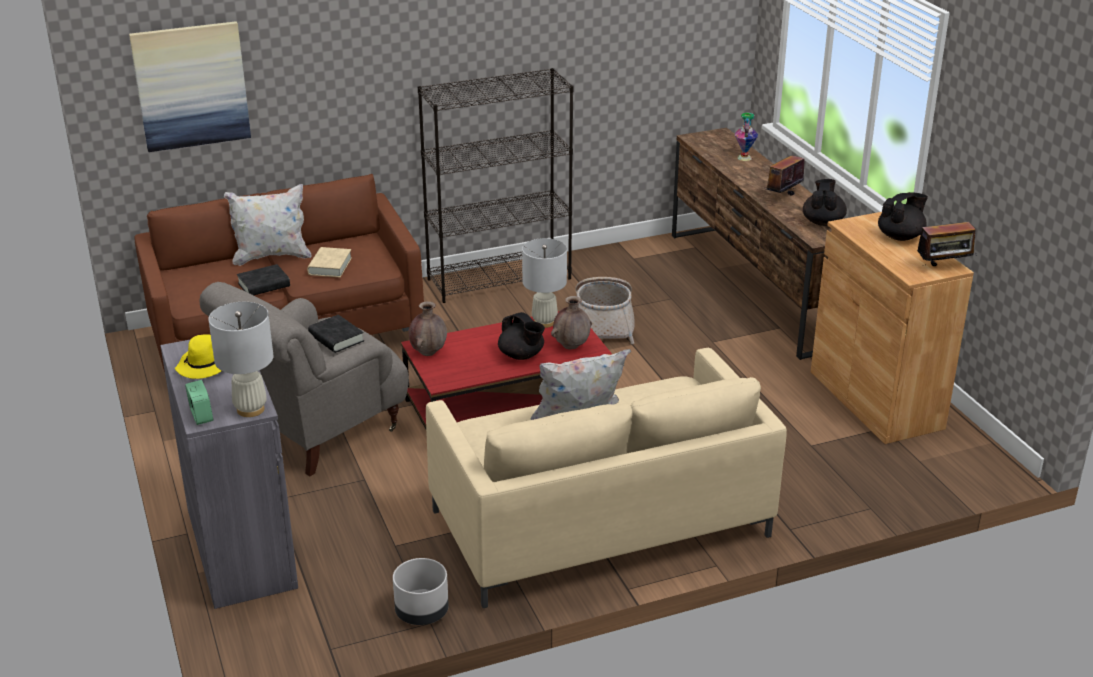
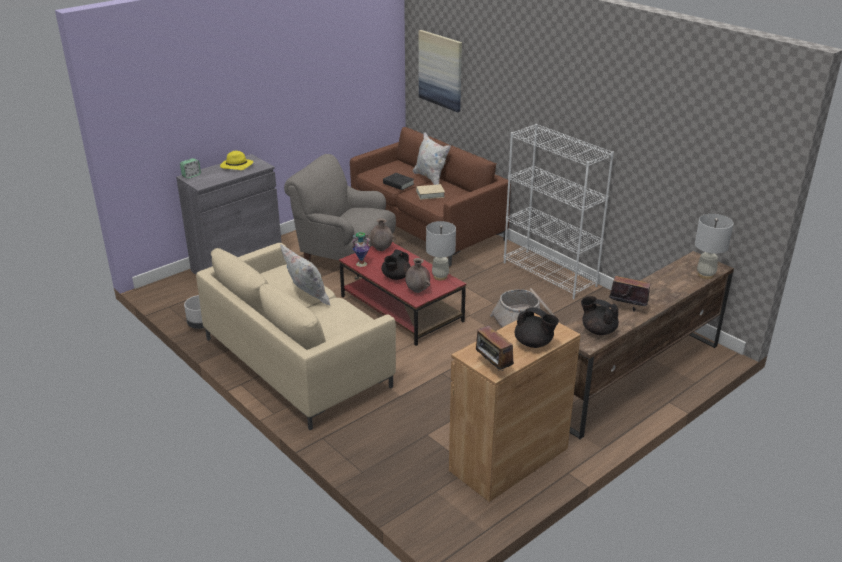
camera: 70 degrees right, 0 degrees up
white table lamp [208,302,273,417] -> white table lamp moved to [695,214,734,279]
black book [308,315,364,353] -> none
black bookcase [418,68,574,303] -> white bookcase [504,124,614,299]
vase [735,113,758,161] -> vase moved to [352,232,370,267]
black teapot [803,179,847,226] -> black teapot turned 135 degrees counterclockwise [581,296,619,335]

